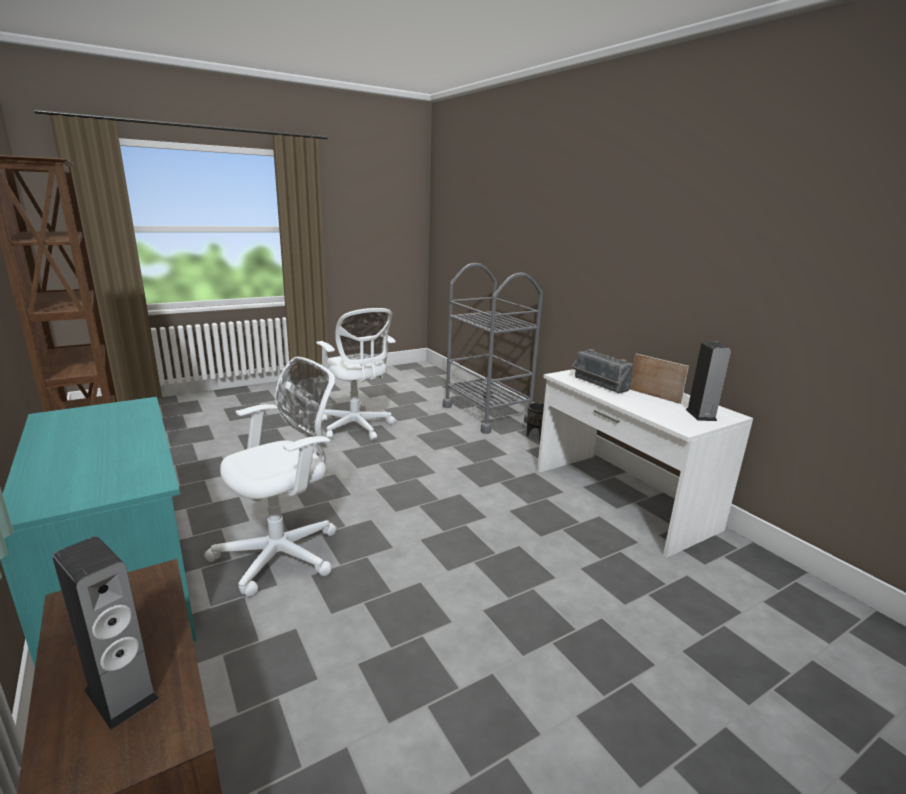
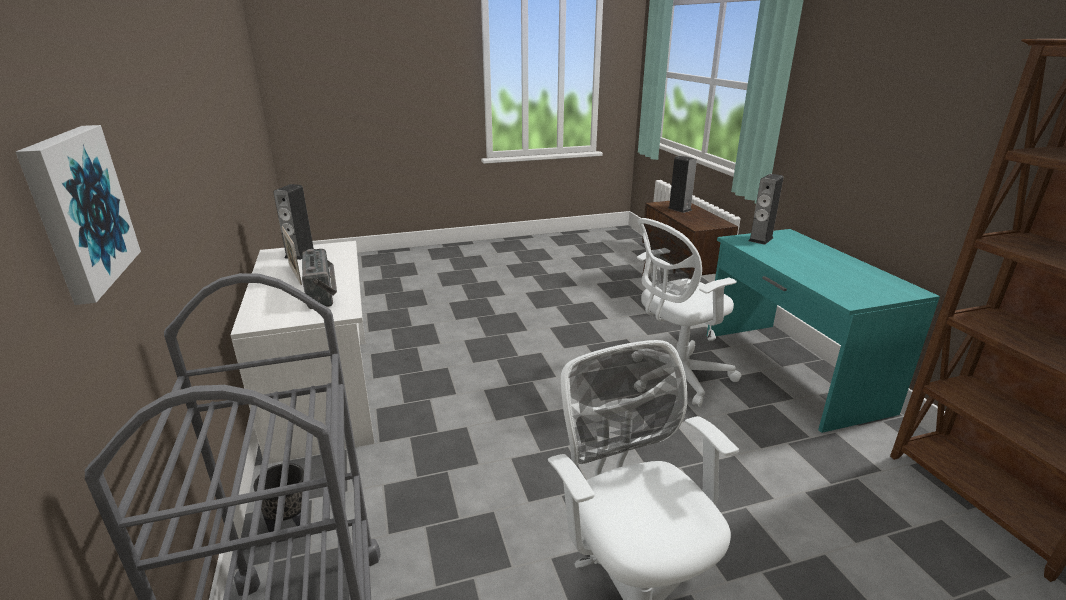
camera: 165 degrees left, 5 degrees up
none -> picture [16,125,141,305]
none -> speaker [748,174,784,245]

